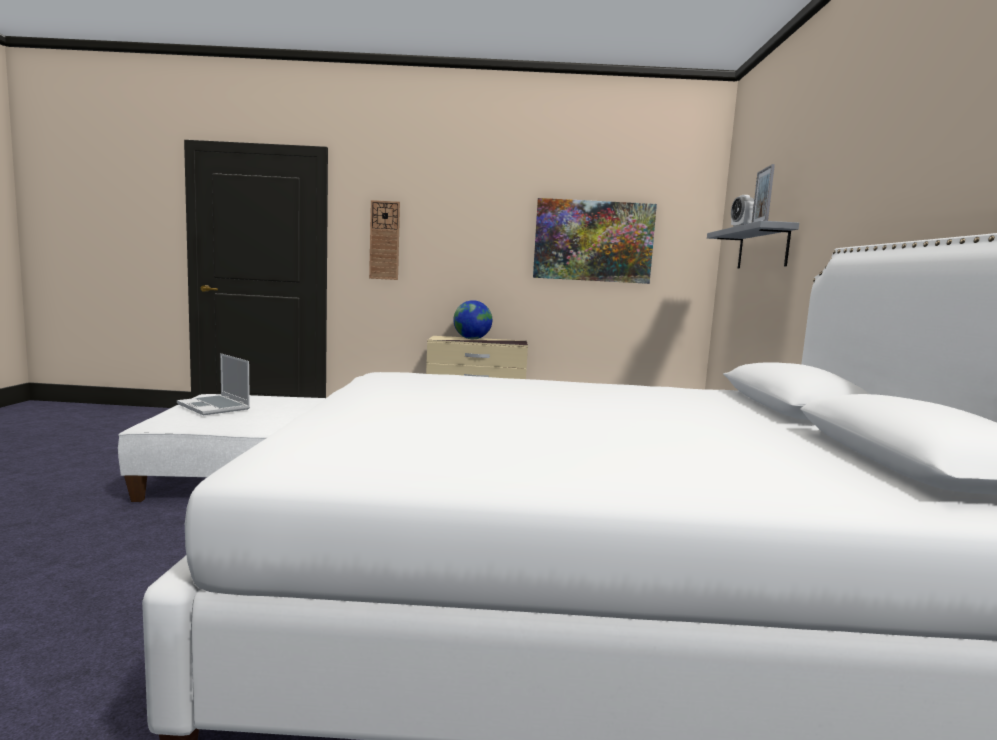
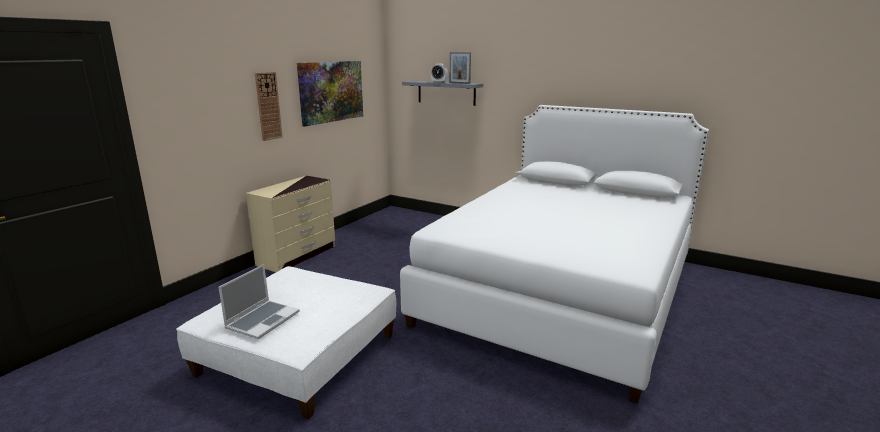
camera: 60 degrees left, 10 degrees up
laptop [177,353,250,415] -> laptop turned 45 degrees counterclockwise [219,264,300,339]
wall clock [369,200,400,280] -> wall clock moved to [255,72,283,141]
globe [453,300,492,339] -> none

